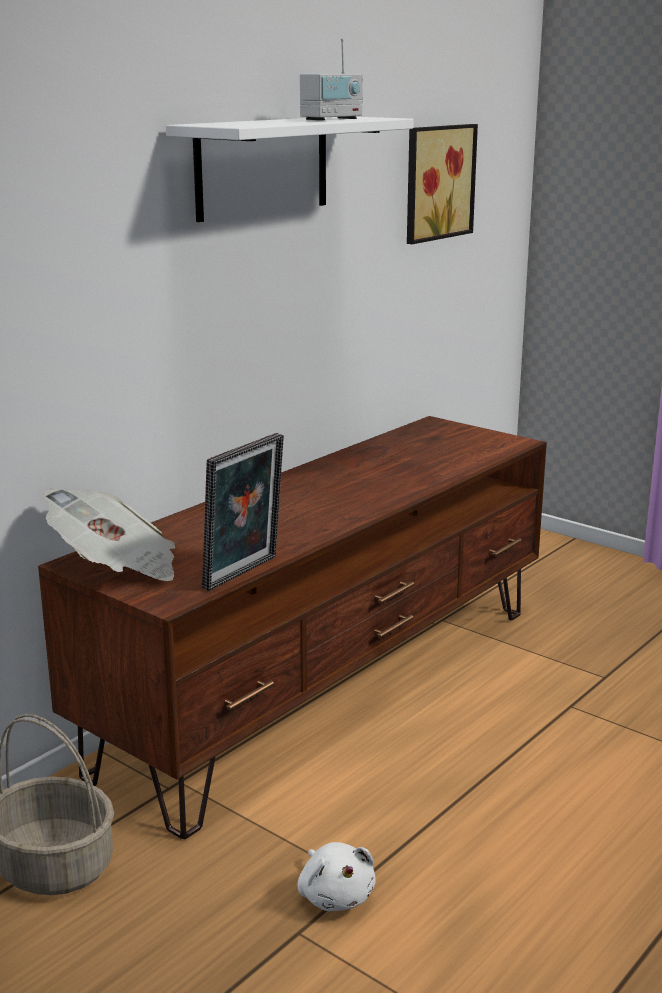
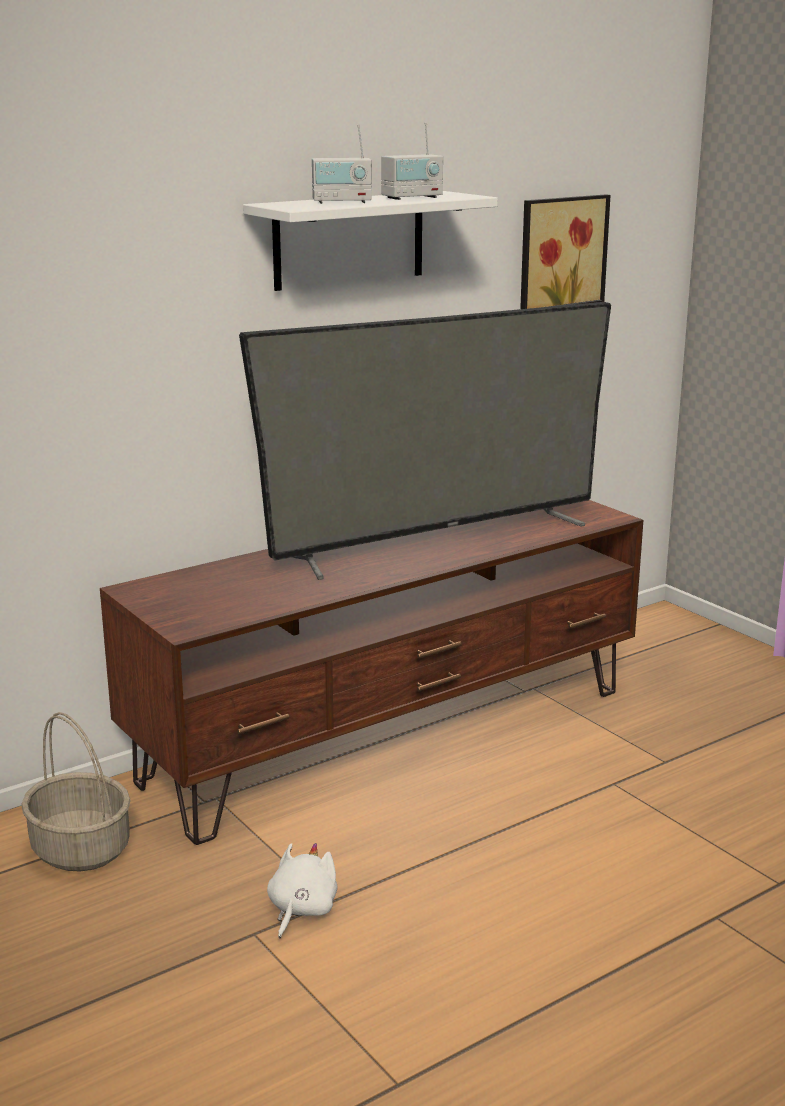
camera: 15 degrees right, 0 degrees up
newspaper [43,489,175,581] -> none
picture frame [202,433,284,591] -> none
white plush toy [297,842,376,911] -> white plush toy turned 150 degrees counterclockwise [267,843,338,939]
none -> television [239,302,611,580]
none -> radio [312,125,372,204]

